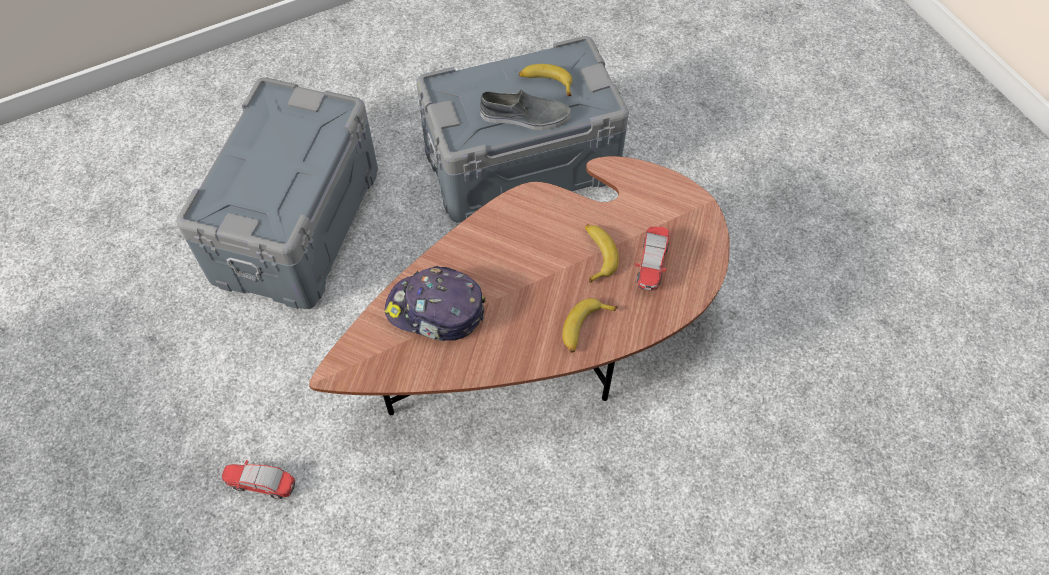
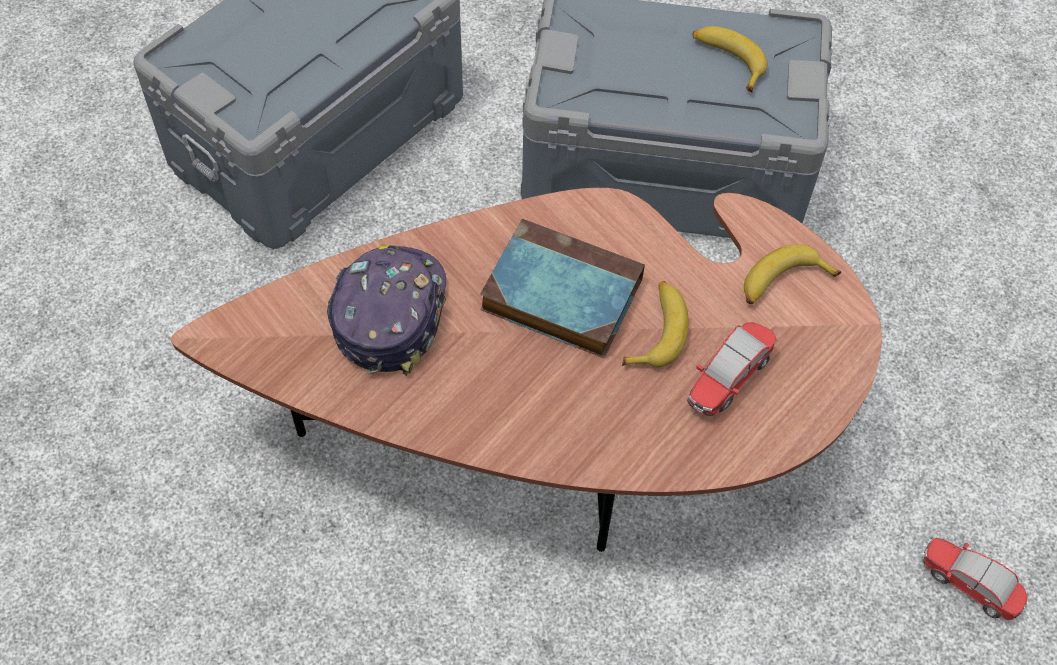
camera: 25 degrees right, 0 degrees up
toy car [222,460,295,499] -> toy car moved to [923,537,1028,620]
cap [385,266,486,341] -> cap turned 60 degrees clockwise [327,245,446,376]
grey shoe [480,89,571,130] -> none
banana [563,298,618,353] -> banana moved to [744,244,841,304]
none -> book [480,219,645,358]

